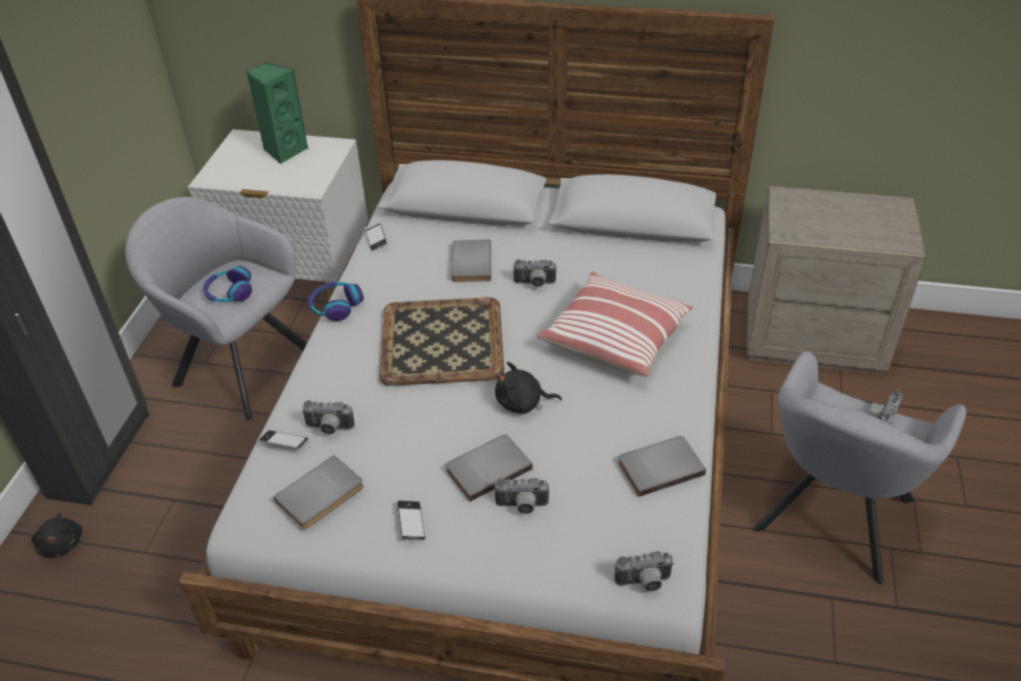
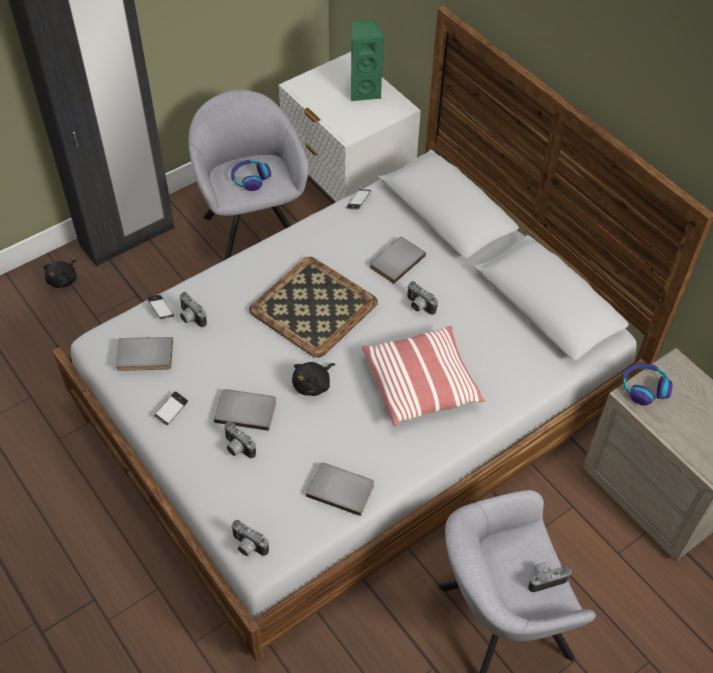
camera: 40 degrees right, 10 degrees up
headphones [308,282,364,321] -> headphones moved to [623,363,673,406]
black plush toy [495,362,562,414] -> black plush toy turned 90 degrees counterclockwise [292,362,335,396]

